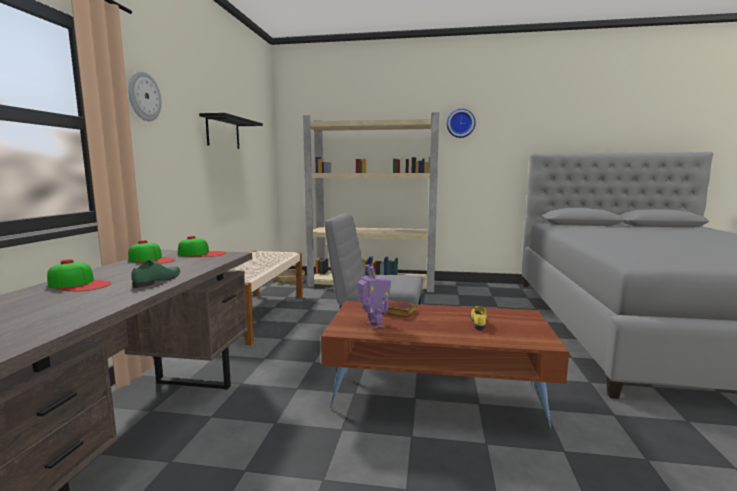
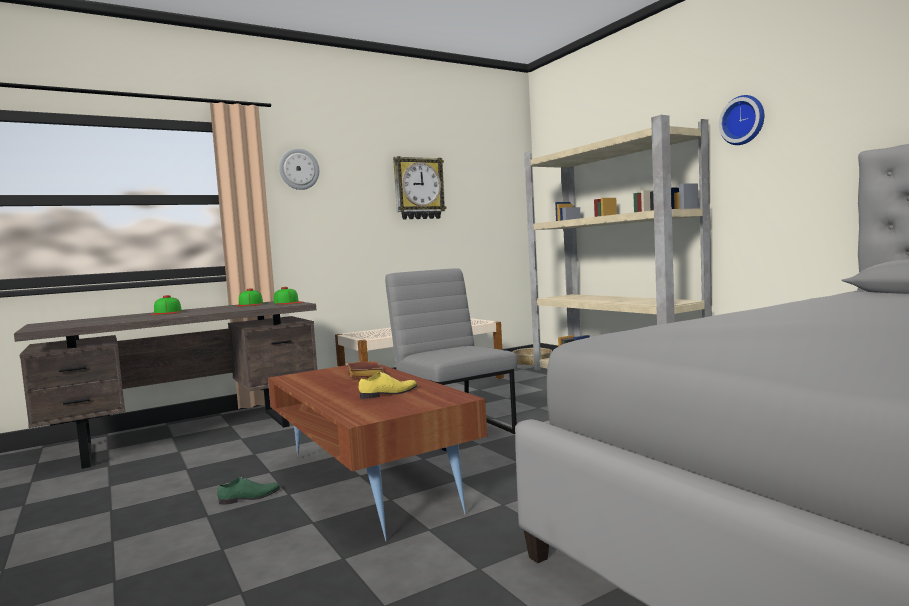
camera: 50 degrees right, 5 degrees down
green shoe [131,260,180,288] -> green shoe moved to [217,477,281,505]
black shelf [199,113,263,149] -> wall clock [393,156,447,220]
toy robot [358,264,391,329] -> none

